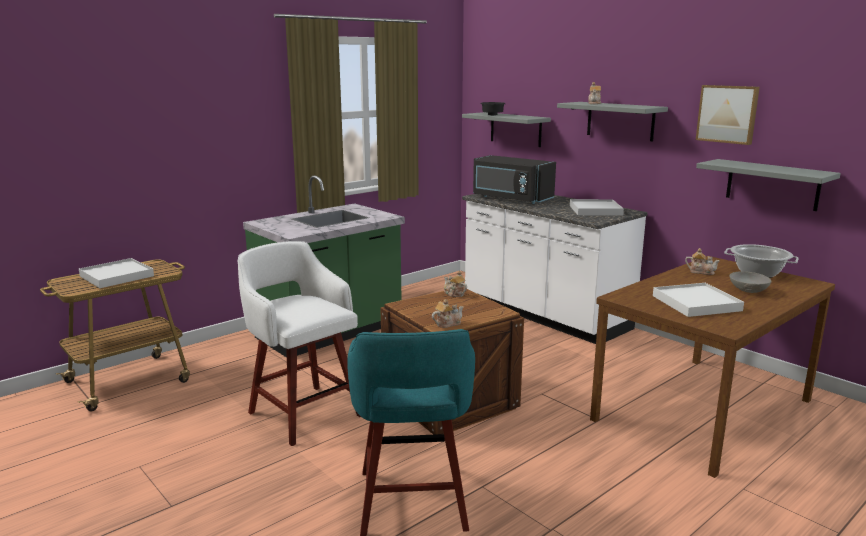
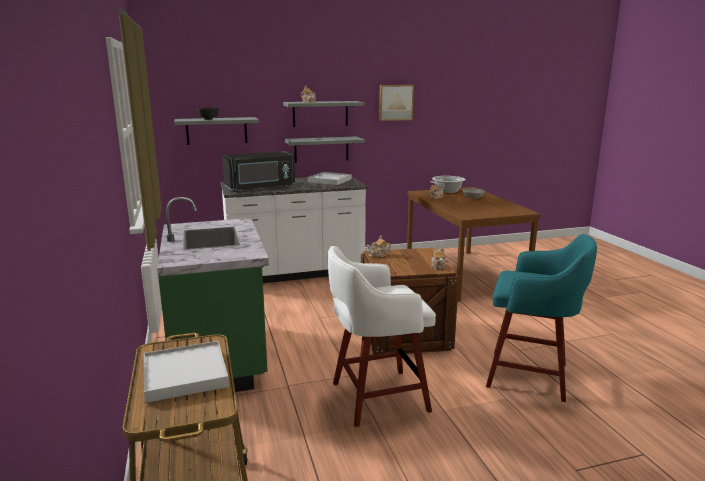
camera: 65 degrees left, 0 degrees up
white tray [653,283,744,317] -> none
grey shelf [696,159,841,211] -> grey shelf moved to [285,136,365,163]

